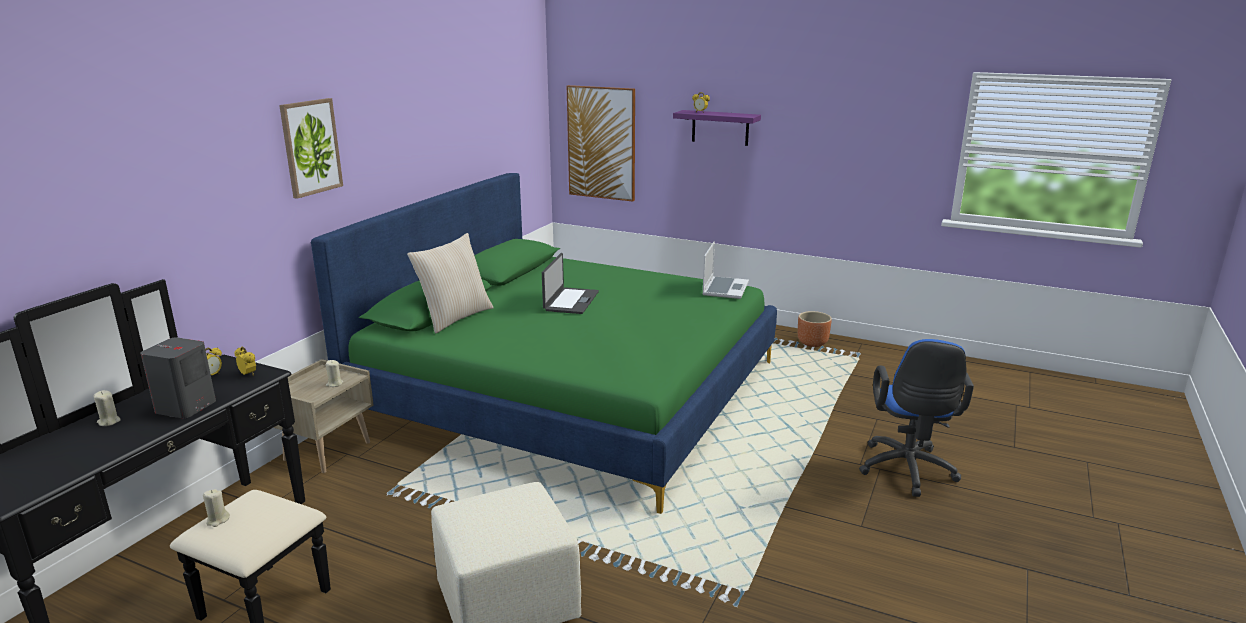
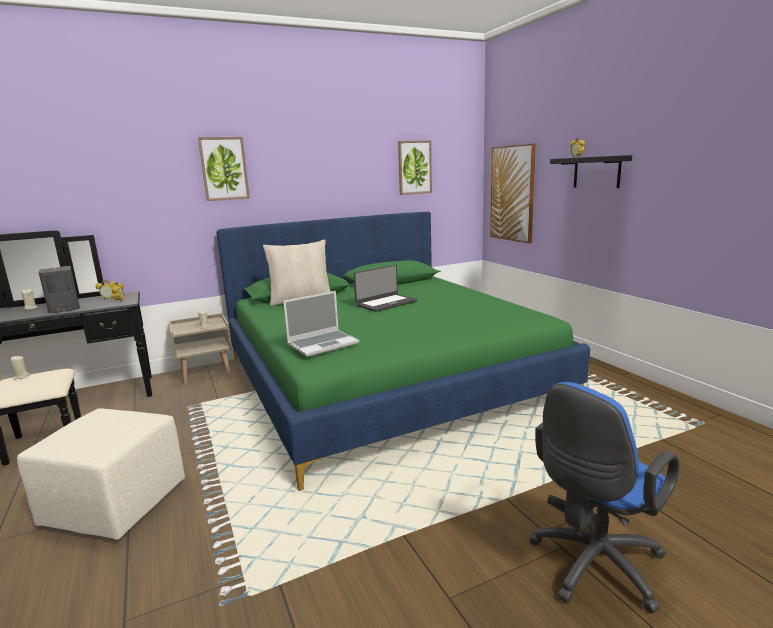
camera: 40 degrees right, 5 degrees down
purple shelf [673,110,761,146] -> black shelf [550,155,632,188]
laptop [702,241,749,299] -> laptop moved to [283,291,359,357]
brown planter [798,311,832,347] -> none
none -> picture [398,140,432,195]

